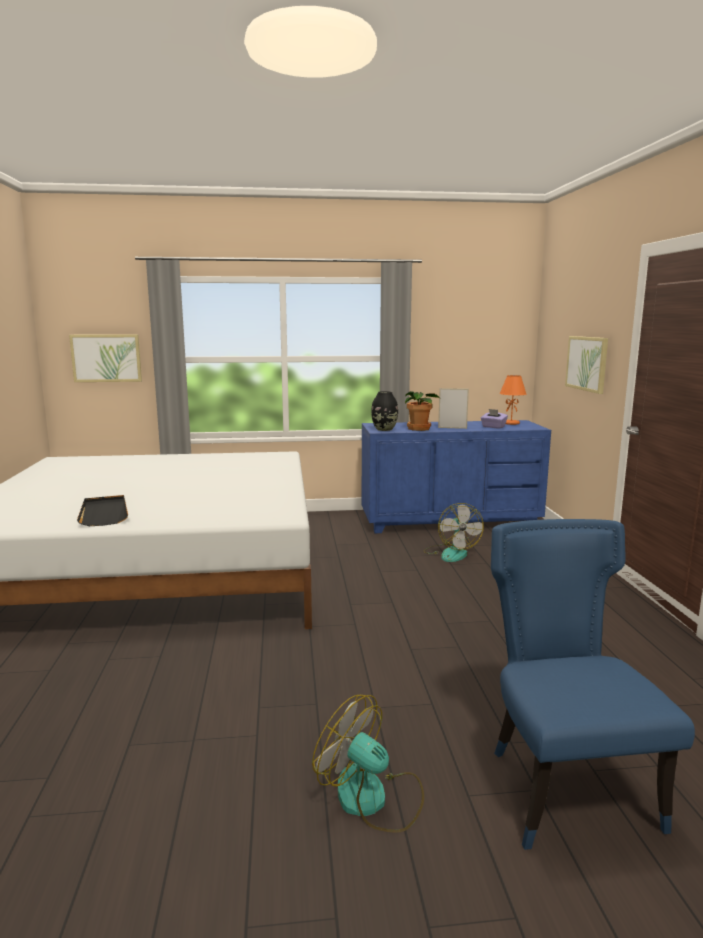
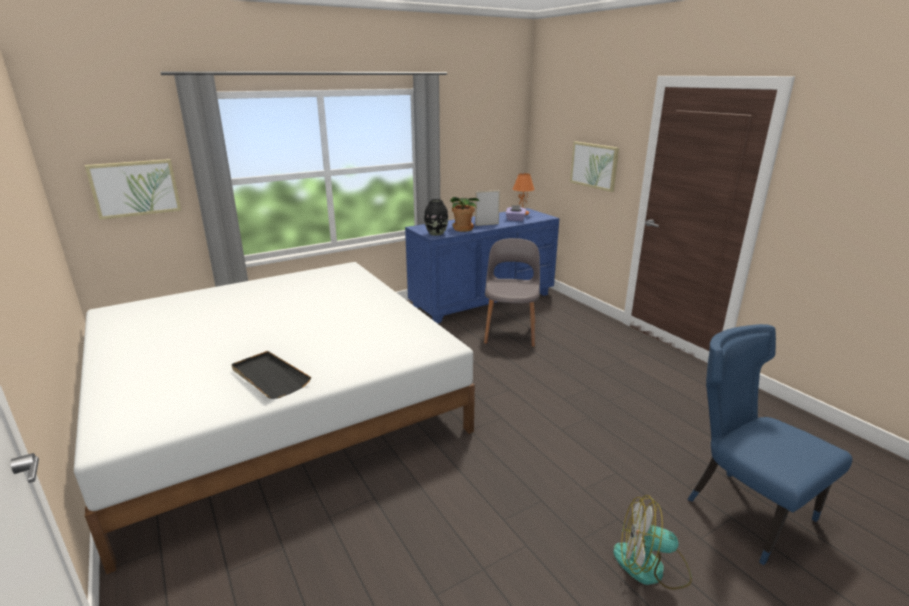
camera: 25 degrees left, 10 degrees up
fan [423,503,484,562] -> grey chair [484,238,540,347]

